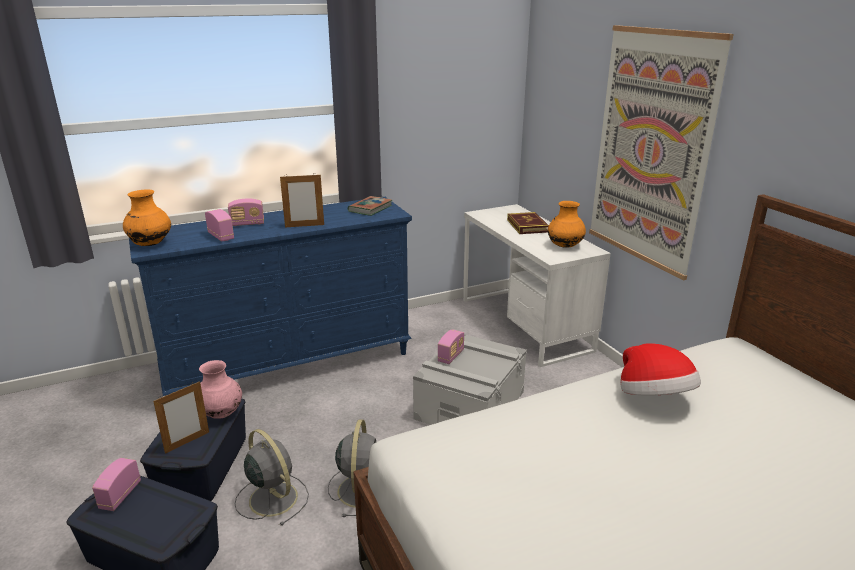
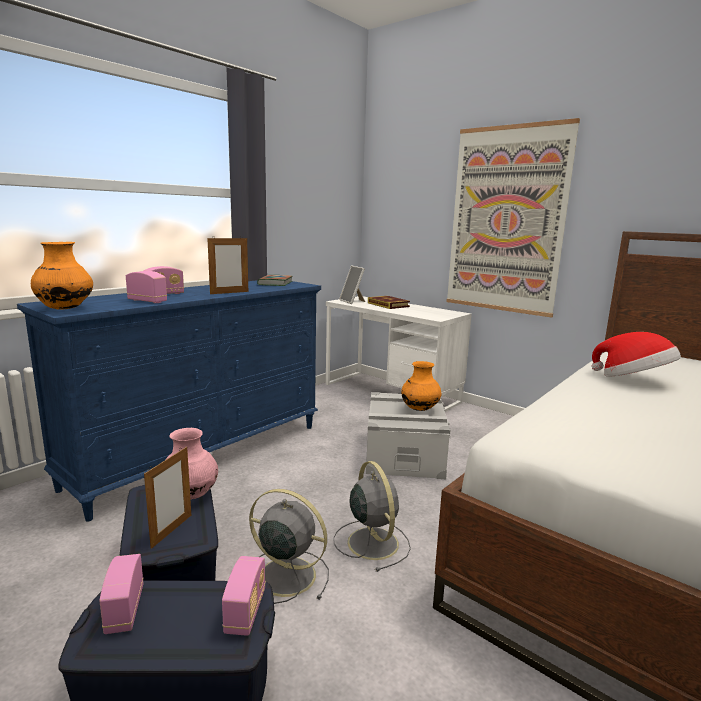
camera: 25 degrees left, 10 degrees down
radio [437,329,464,364] -> radio moved to [222,556,266,636]
orange vase [548,201,586,248] -> orange vase moved to [401,361,442,411]
none -> picture frame [339,265,365,304]

